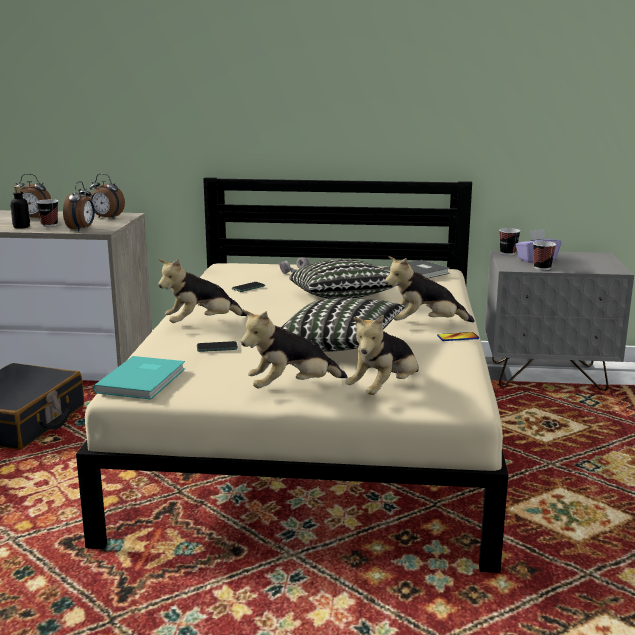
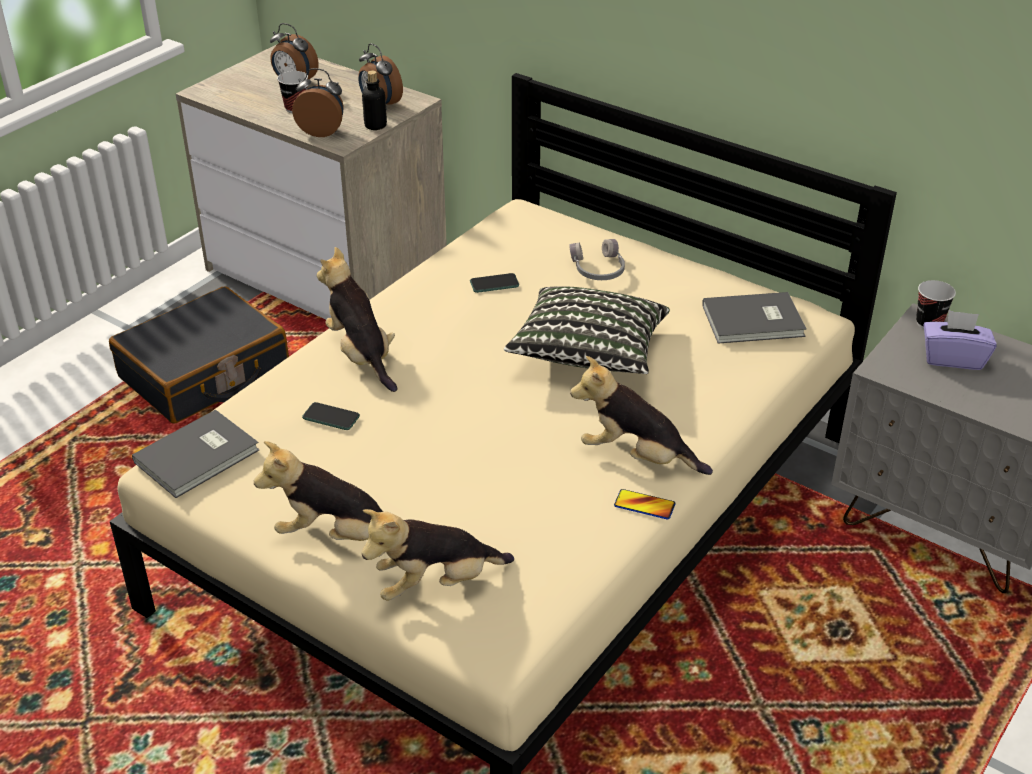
camera: 30 degrees right, 20 degrees up
bottle [10,186,30,229] -> bottle moved to [362,71,387,130]
alarm clock [63,181,95,231] -> alarm clock turned 120 degrees counterclockwise [292,68,344,137]
turquoise book [94,356,185,399] -> grey book [132,409,260,498]
plush toy [158,259,247,323] -> plush toy turned 60 degrees clockwise [317,247,397,392]
pillow [281,298,405,352] -> none
cup [533,241,556,270] -> none

